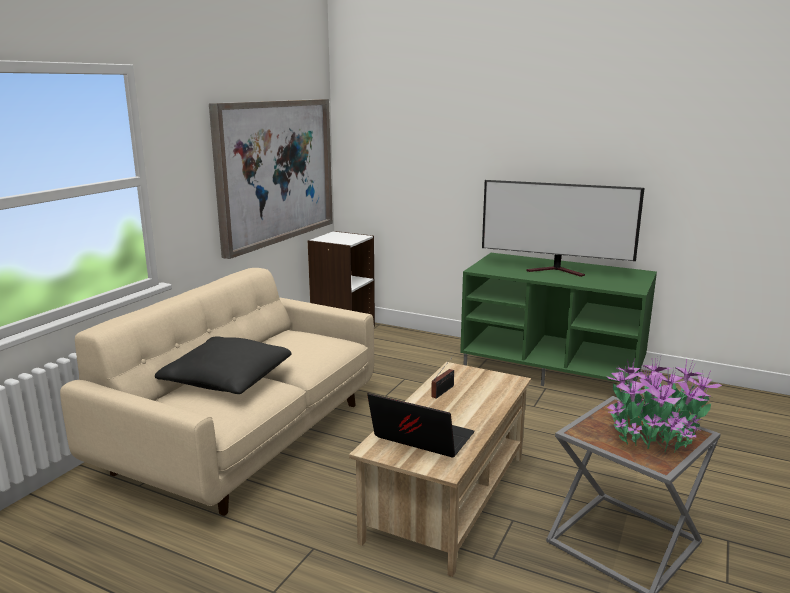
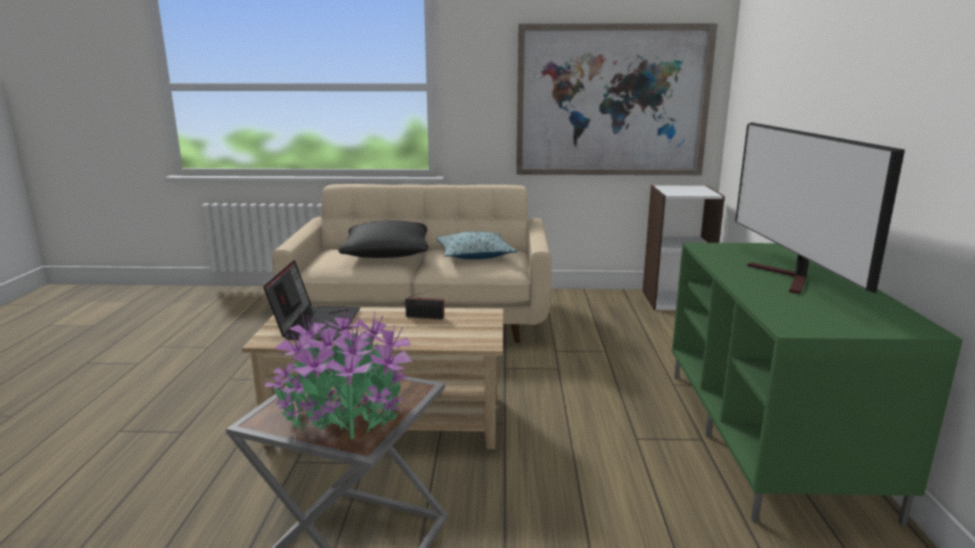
camera: 65 degrees right, 0 degrees up
none -> pillow [436,231,517,259]

